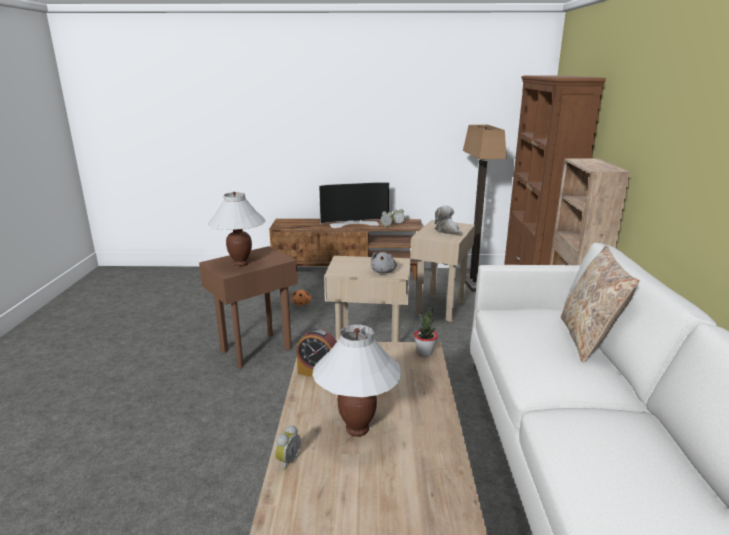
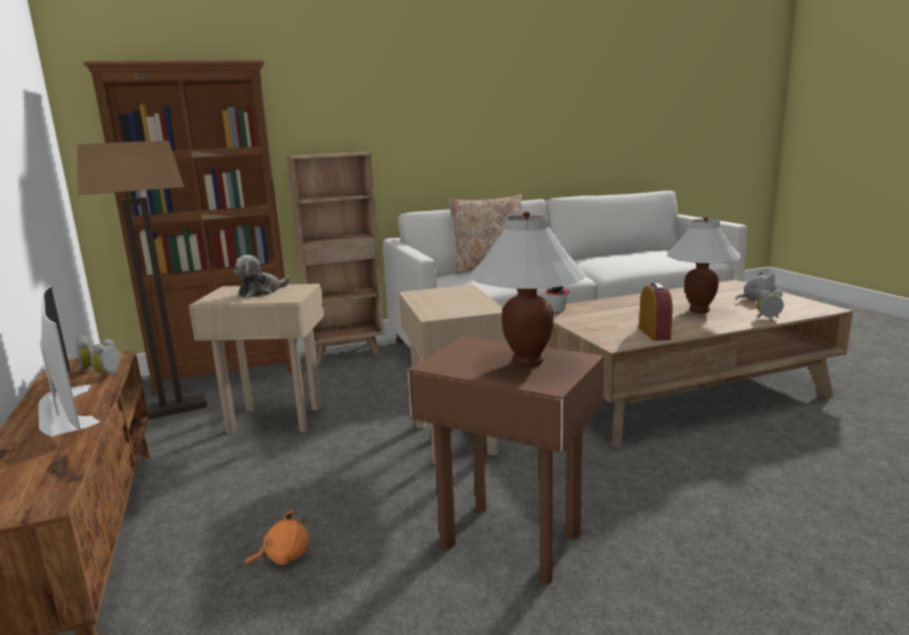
camera: 110 degrees left, 5 degrees down
grey plush toy [371,252,397,274] -> grey plush toy moved to [736,272,777,300]

